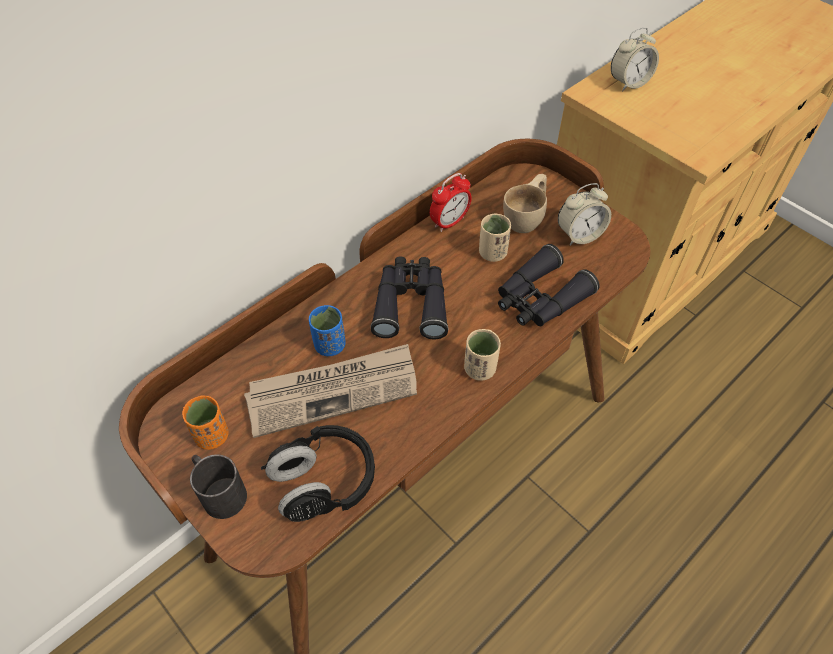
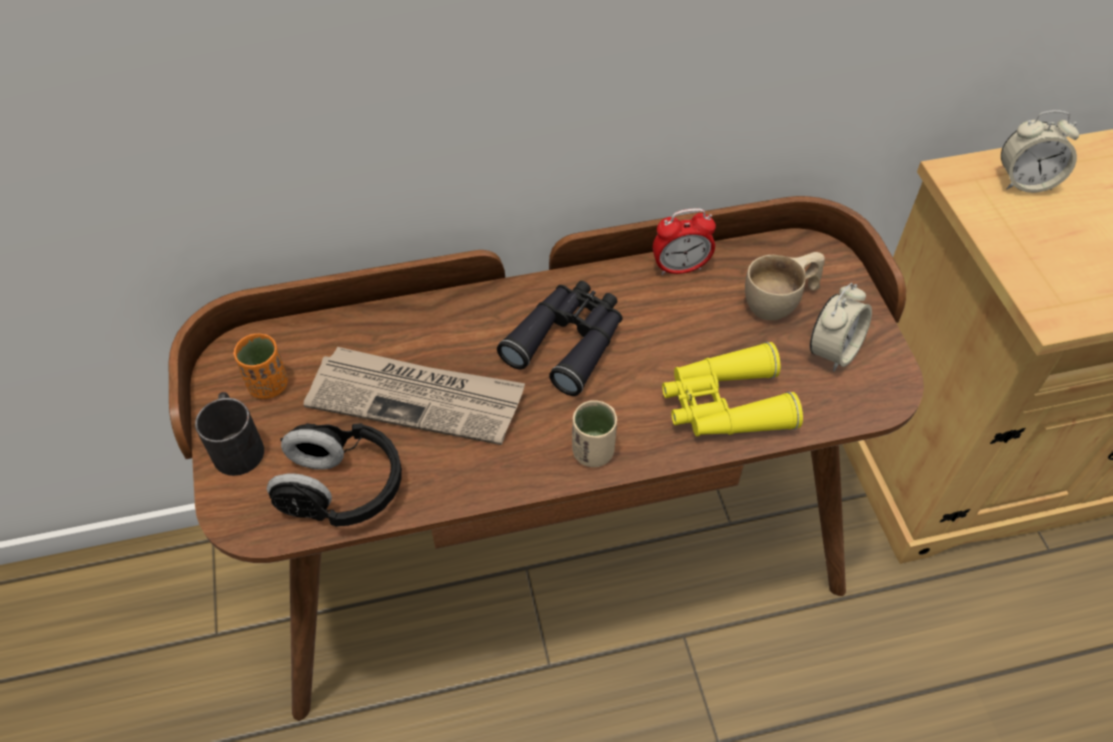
camera: 30 degrees right, 0 degrees up
blue cup [309,305,346,356] -> none
beige cup [479,213,511,262] -> none
black binoculars [498,244,600,326] -> yellow binoculars [662,342,803,436]
alarm clock [558,183,611,245] -> alarm clock turned 60 degrees counterclockwise [810,283,872,372]

